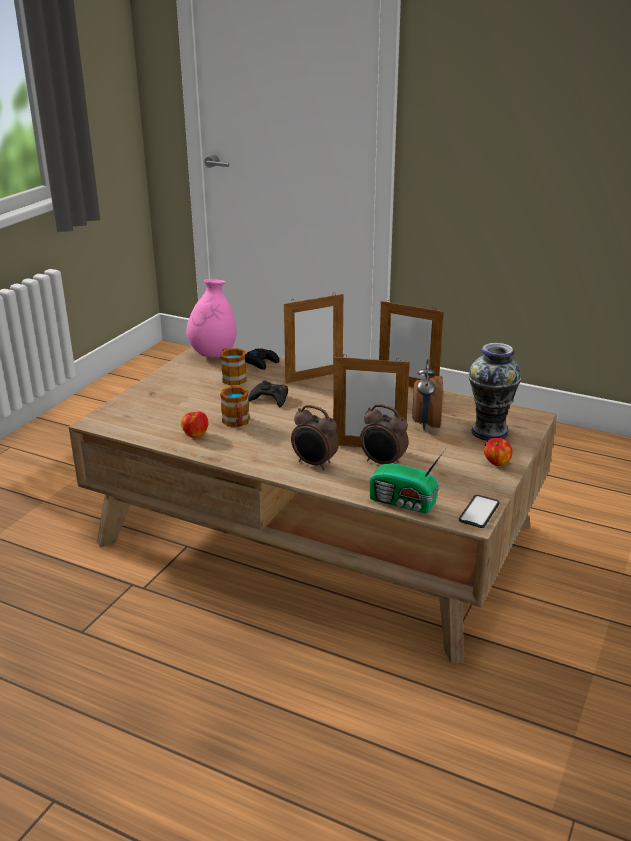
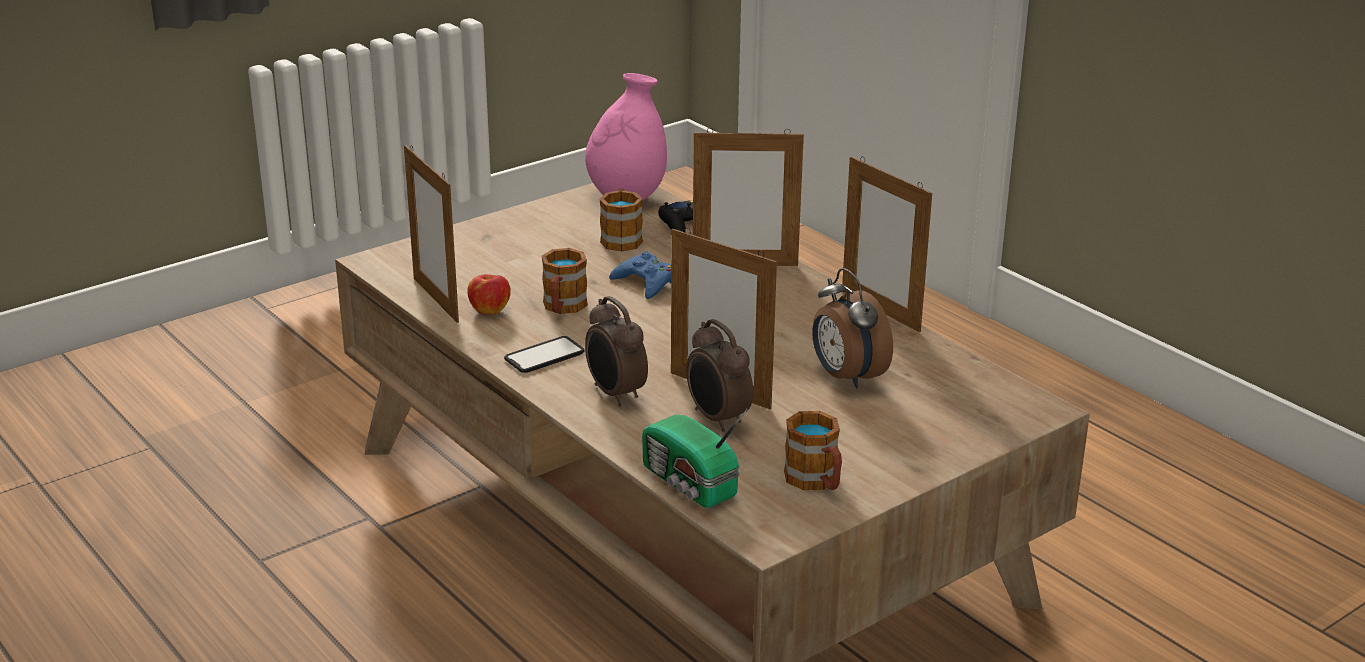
camera: 25 degrees right, 0 degrees up
black game controller [248,380,288,407] -> blue game controller [609,251,671,299]
alarm clock [412,359,443,431] -> alarm clock turned 60 degrees counterclockwise [812,268,893,388]
phone [459,495,499,528] -> phone moved to [504,336,585,373]
vase [468,343,521,441] -> none
apple [484,438,513,466] -> none
none -> picture frame [404,145,459,323]
none -> mug [784,411,842,490]

